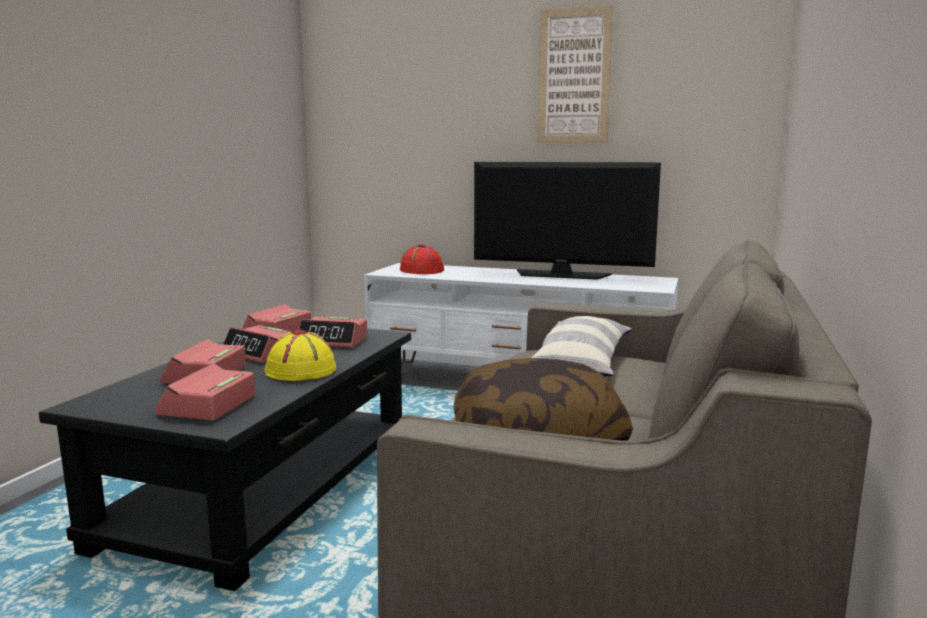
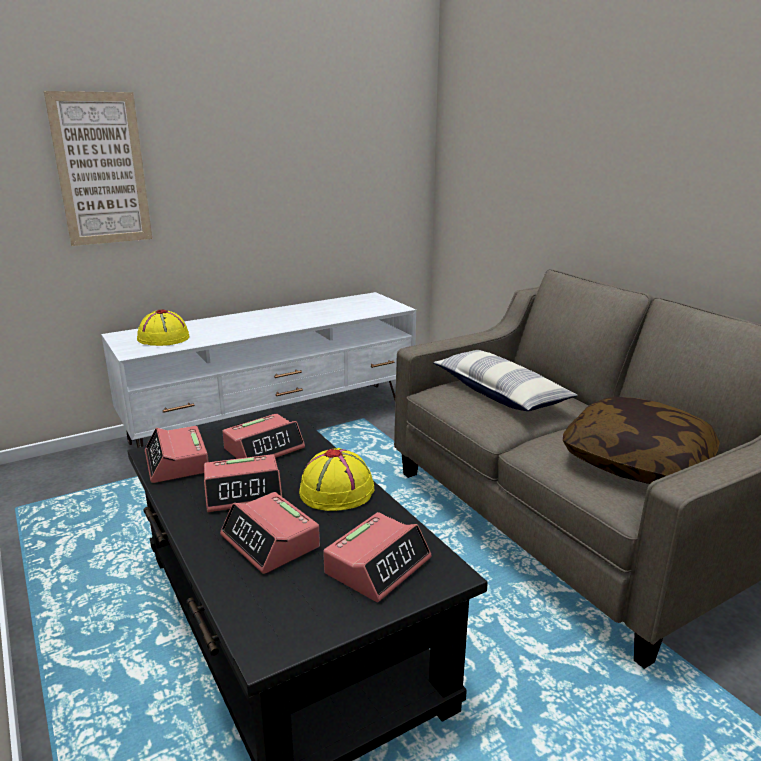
camera: 50 degrees left, 10 degrees up
alarm clock [155,363,255,421] -> alarm clock turned 105 degrees counterclockwise [323,512,432,602]
red hat [400,245,444,274] -> yellow hat [137,310,189,346]
television [474,162,661,280] -> none
picture [537,5,613,143] -> picture moved to [44,91,152,246]

